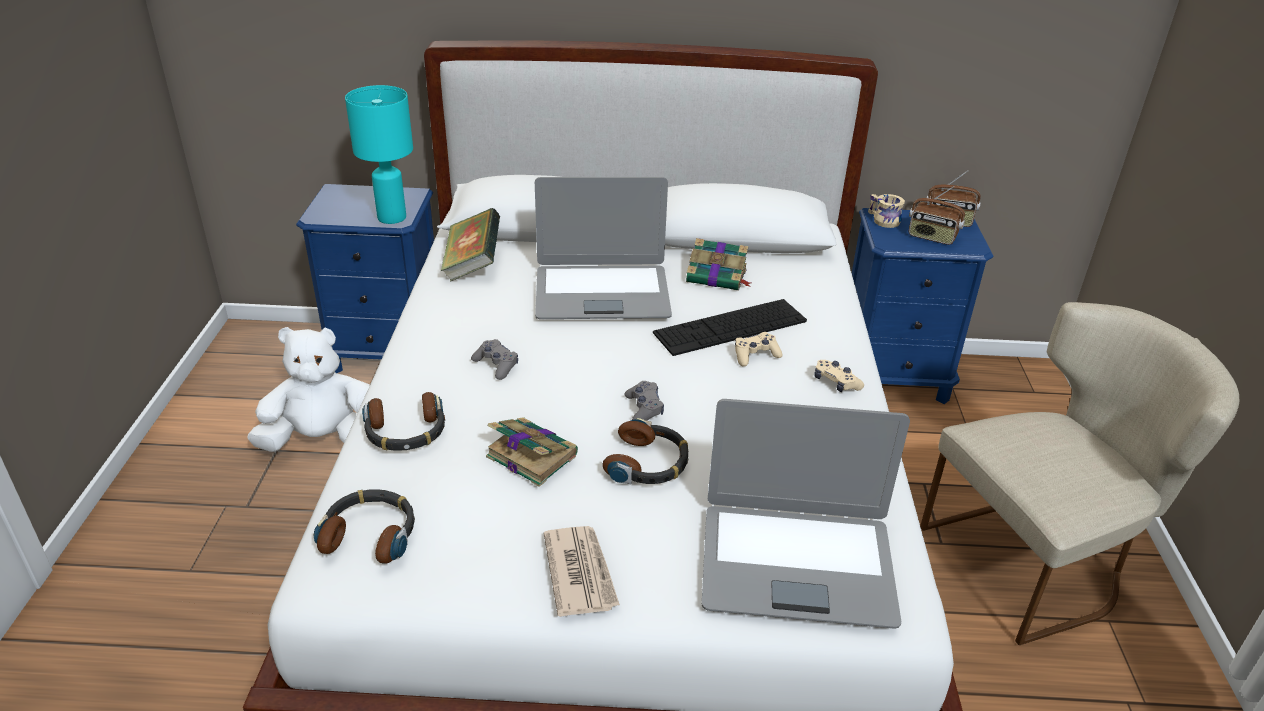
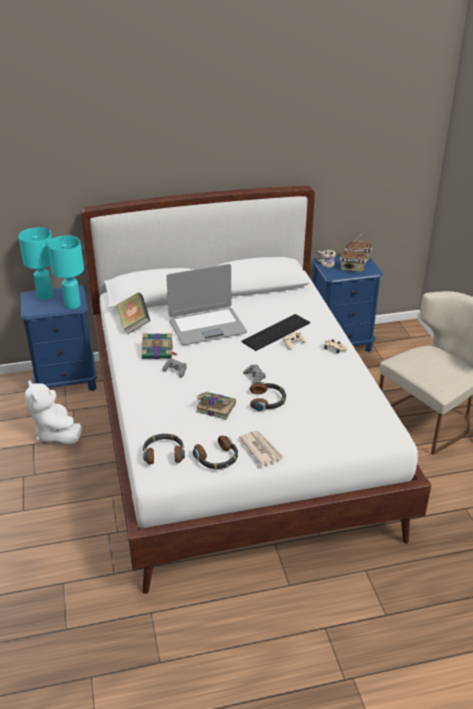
camera: 15 degrees left, 0 degrees up
white plush toy [247,327,370,452] -> white plush toy turned 90 degrees counterclockwise [25,380,82,444]
headphones [362,392,445,451] -> headphones moved to [193,436,238,470]
book [686,238,751,291] -> book moved to [141,333,177,359]
laptop [702,399,910,628] -> none
none -> turquoise table lamp [19,227,53,300]

